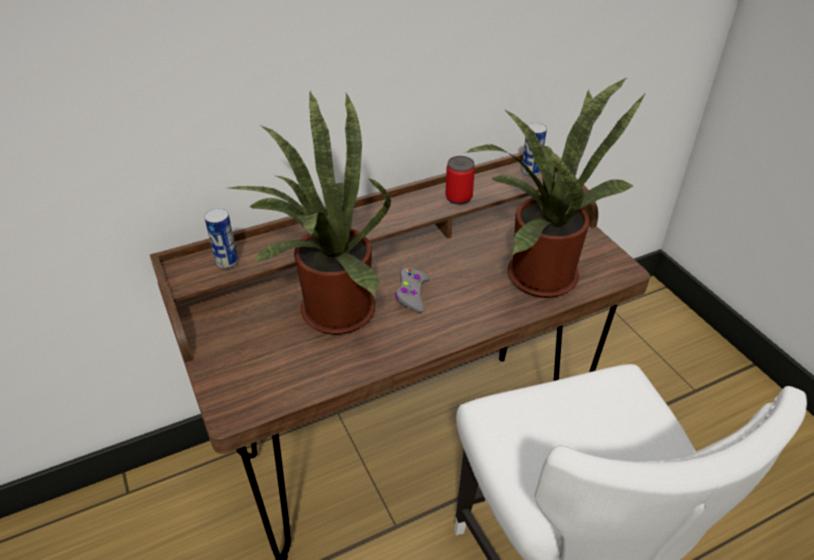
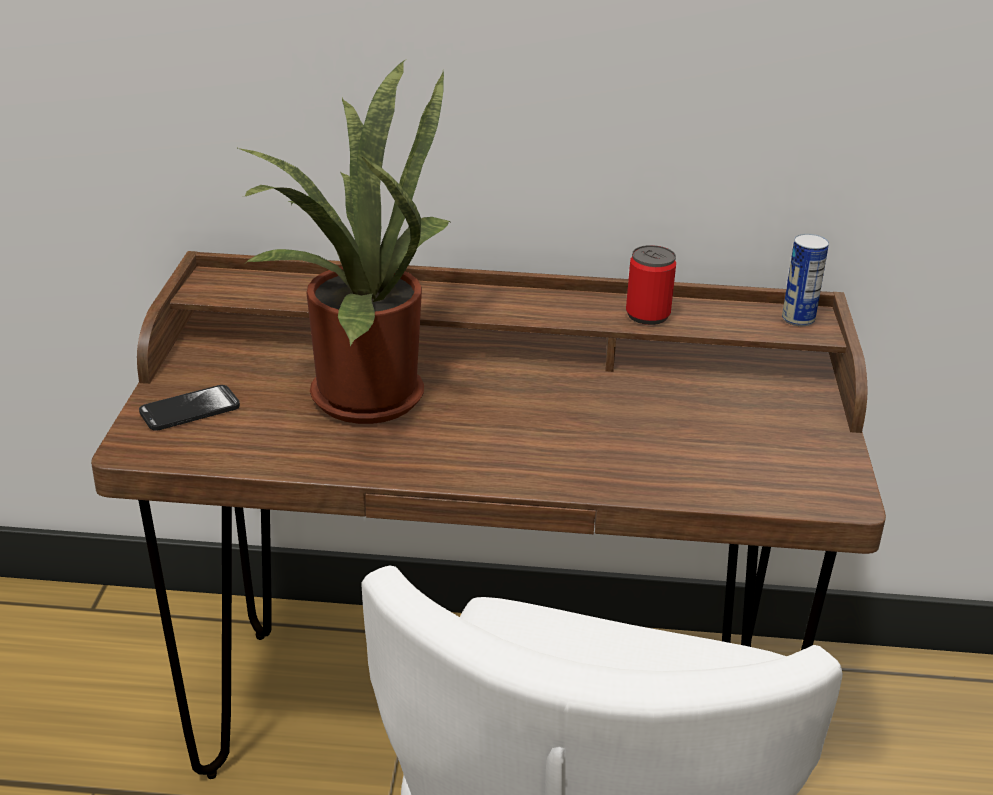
camera: 30 degrees right, 10 degrees down
can [204,208,238,269] -> none
grey game controller [395,268,430,313] -> none
potted plant [465,78,646,298] -> none
none -> phone [139,385,240,431]

